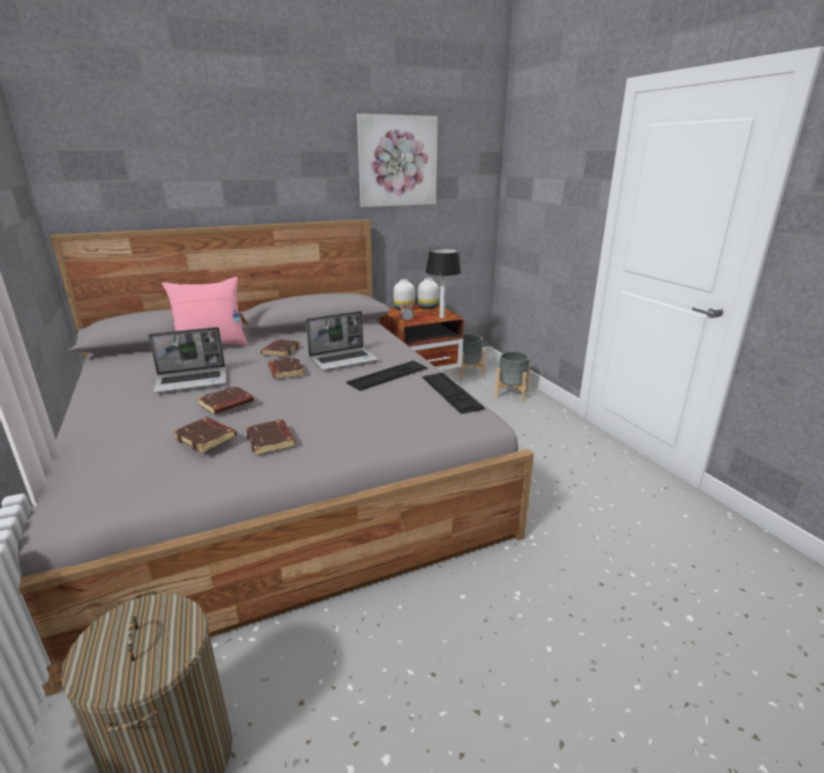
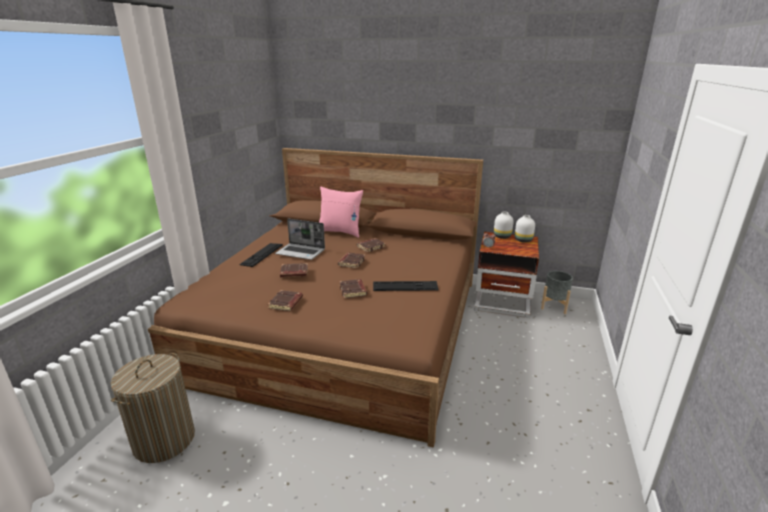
camera: 40 degrees right, 0 degrees up
grey bed [18,219,534,696] -> brown bed [148,148,483,447]
brown book [172,417,237,453] -> brown book moved to [340,279,367,298]
laptop [306,311,379,370] -> none
picture [357,114,438,207] -> none
keyboard [422,372,484,414] -> keyboard moved to [239,243,283,267]
table lamp [425,248,461,318] -> none
grey planter [495,351,530,402] -> none

